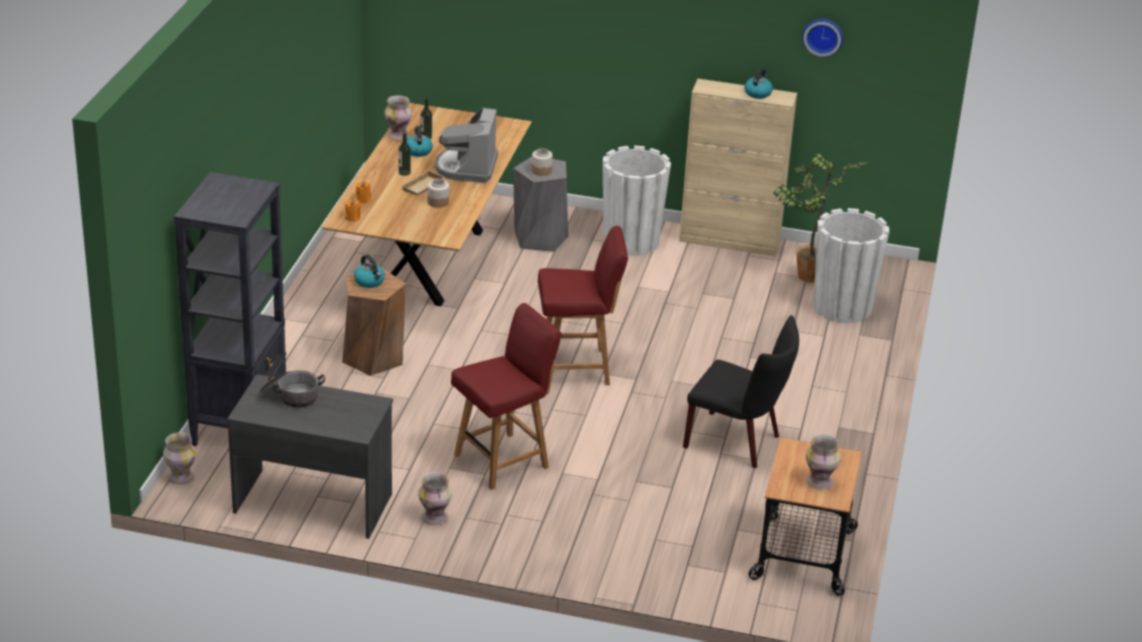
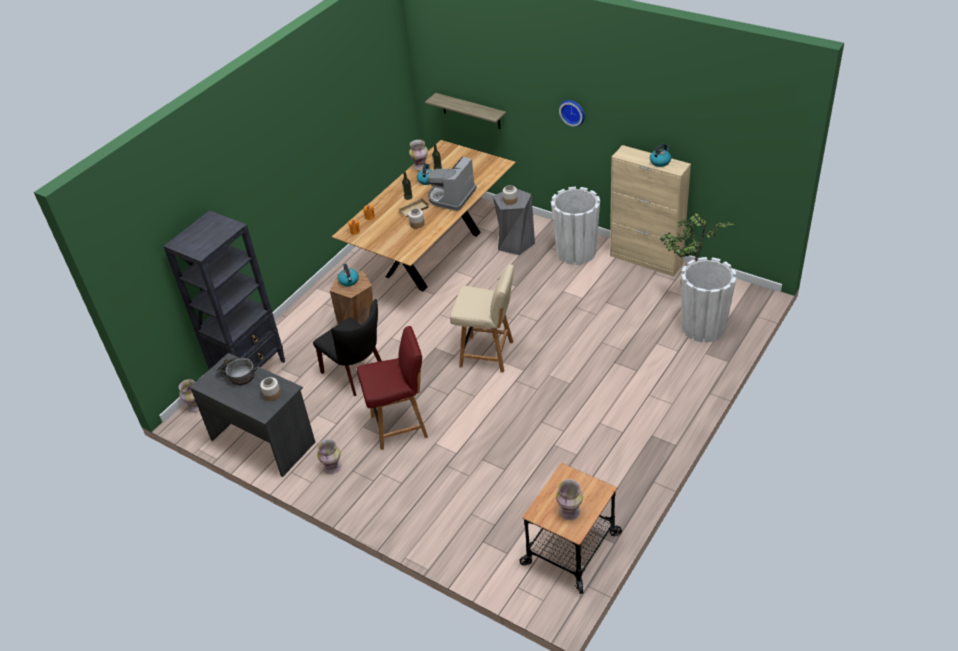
camera: 25 degrees right, 10 degrees up
red chair [538,226,628,385] -> beige chair [450,264,514,373]
black chair [683,315,799,468] -> black chair moved to [313,299,382,396]
wall clock [802,19,843,57] -> wall clock moved to [559,100,585,126]
none -> jar [260,377,281,401]
none -> shelf [425,93,506,129]

